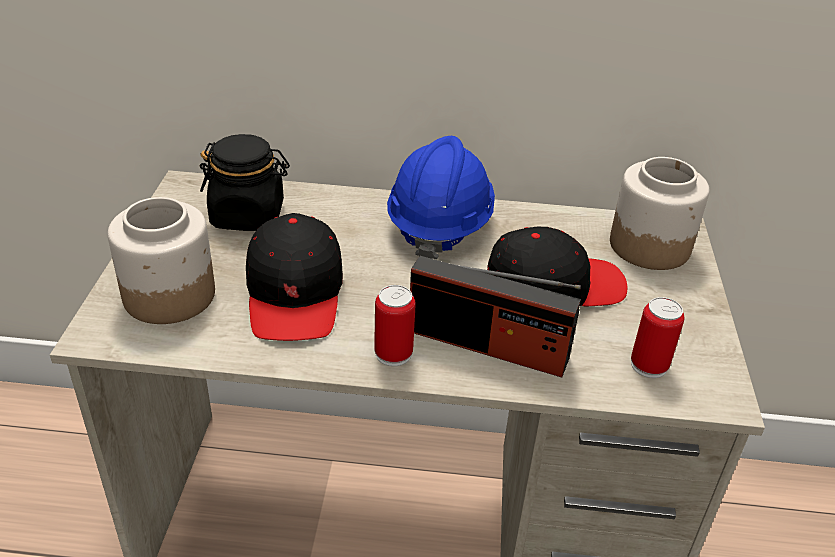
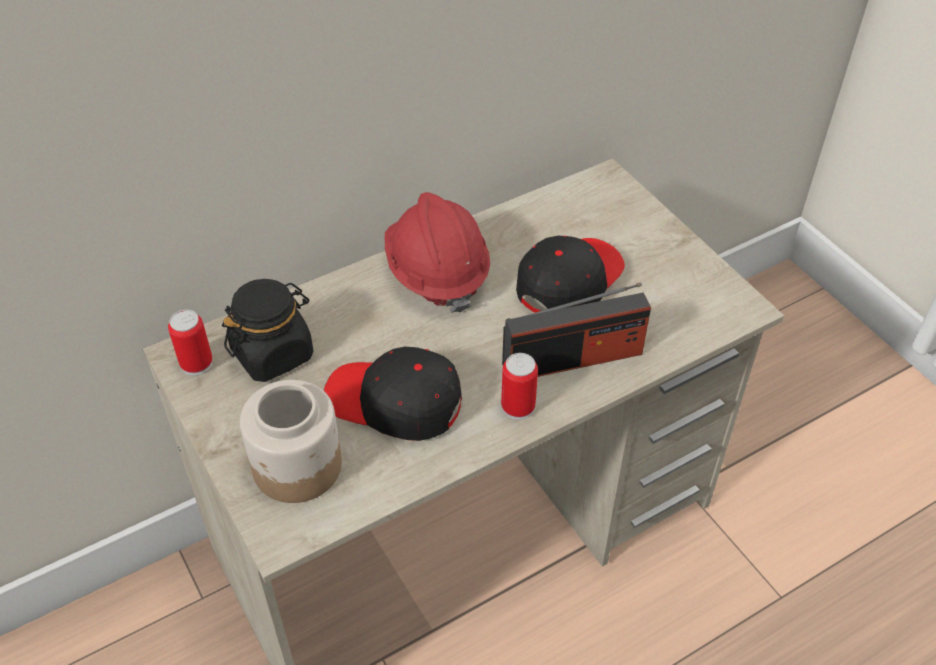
camera: 35 degrees left, 10 degrees up
black cap [246,213,343,341] -> black cap turned 150 degrees clockwise [324,347,462,441]
blue hard hat [387,136,495,259] -> red hard hat [385,192,490,313]
jar [610,157,709,270] -> none
can [631,297,685,378] -> can moved to [168,310,213,376]

